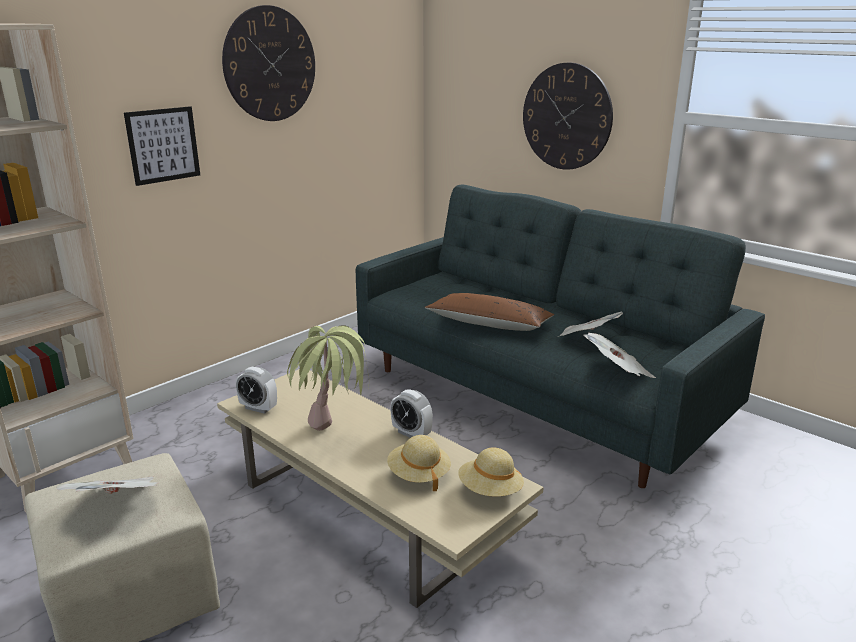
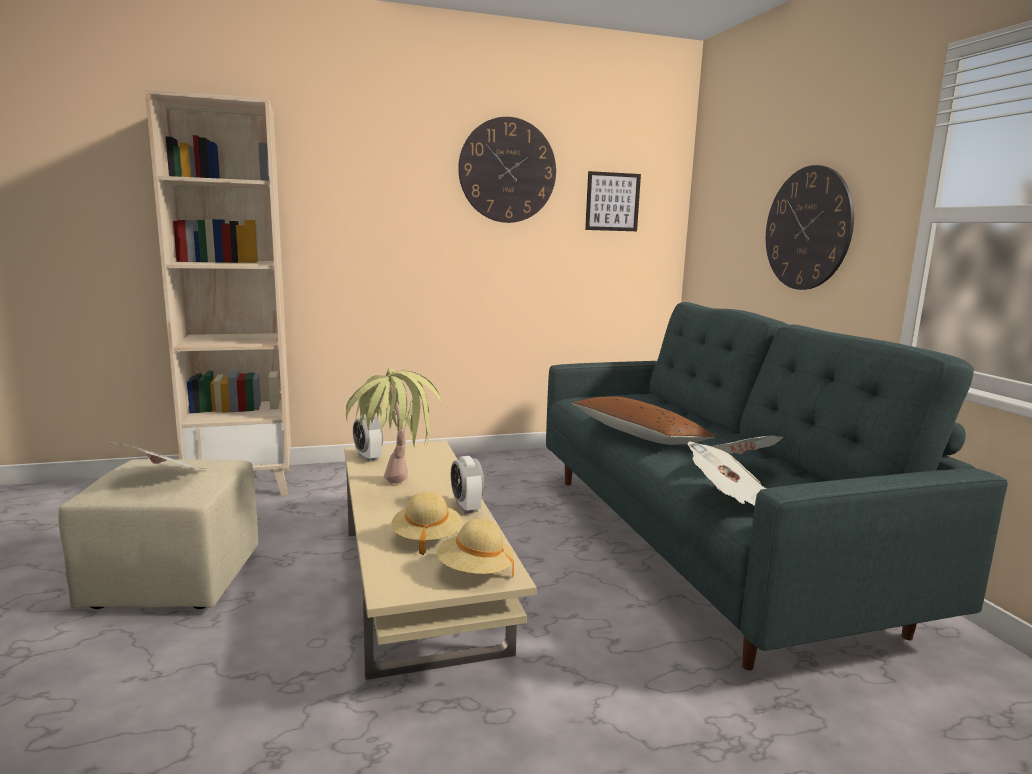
camera: 30 degrees right, 10 degrees down
picture [124,106,200,186] -> picture moved to [585,171,641,231]

